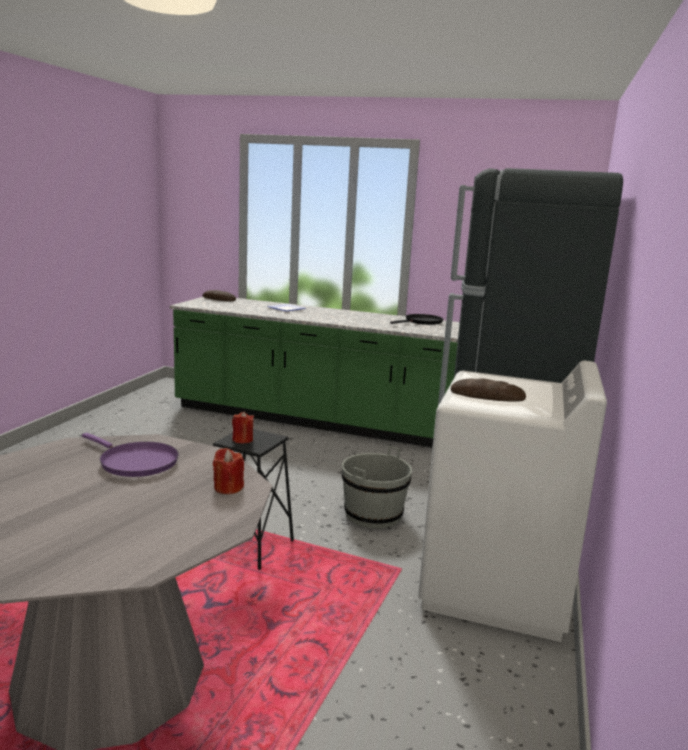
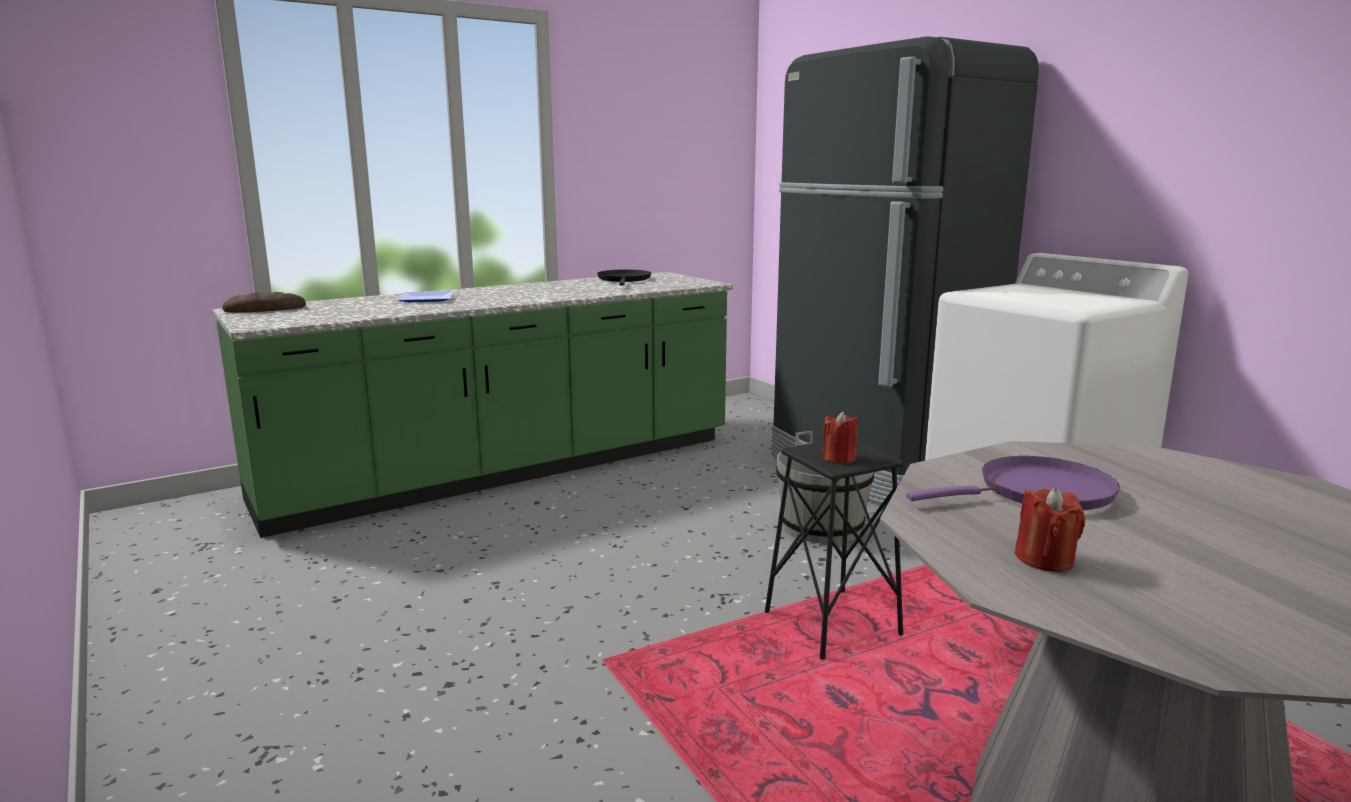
camera: 50 degrees left, 0 degrees up
red candle [213,448,244,494] -> red candle moved to [1015,487,1085,572]
bread [451,378,526,402] -> none

